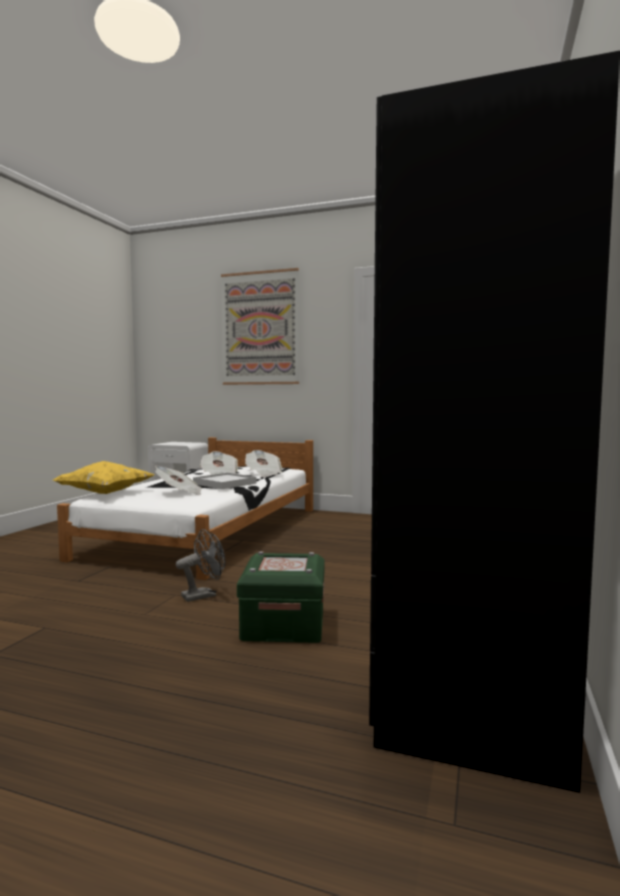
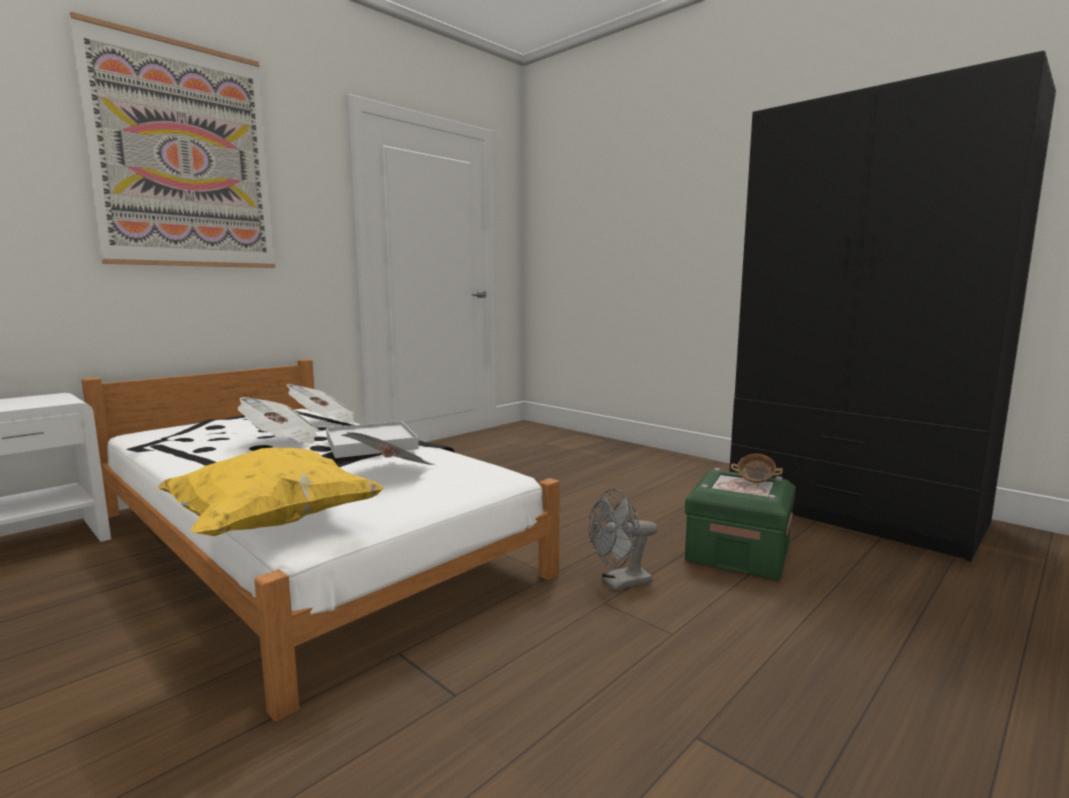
camera: 65 degrees left, 5 degrees up
grey fan [176,529,225,602] -> grey fan turned 105 degrees counterclockwise [589,489,658,591]
none -> bowl [731,454,783,483]

